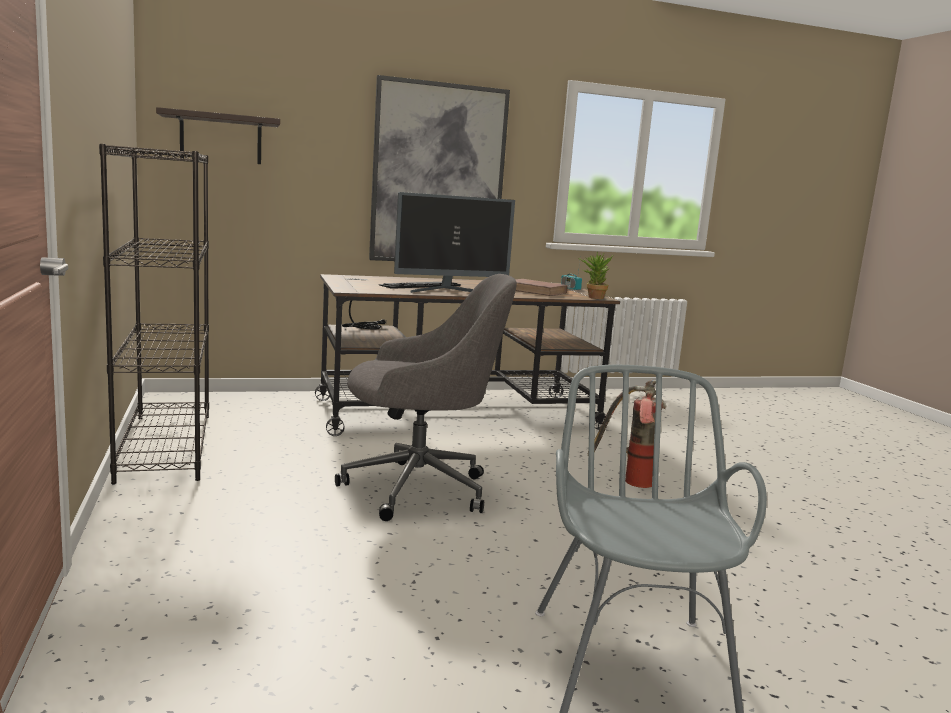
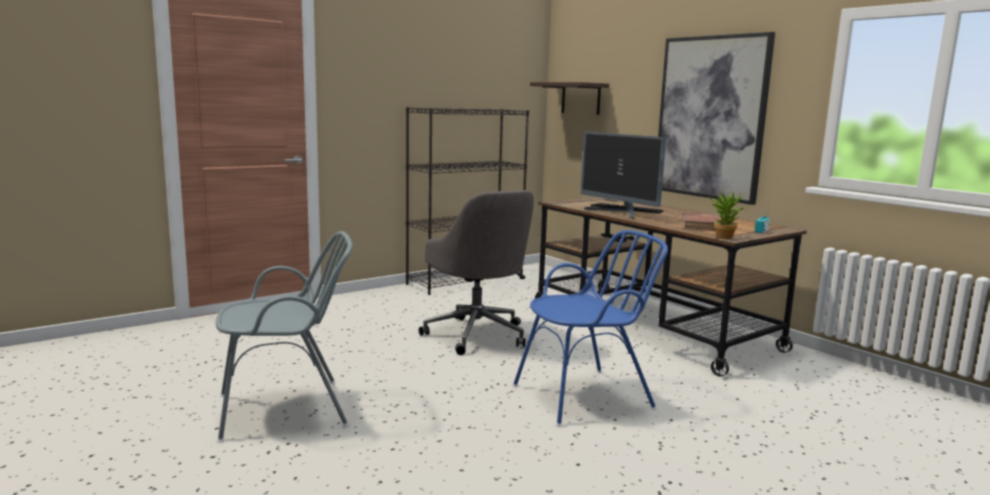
camera: 70 degrees right, 0 degrees up
fire extinguisher [588,380,666,488] -> blue chair [512,230,668,427]

